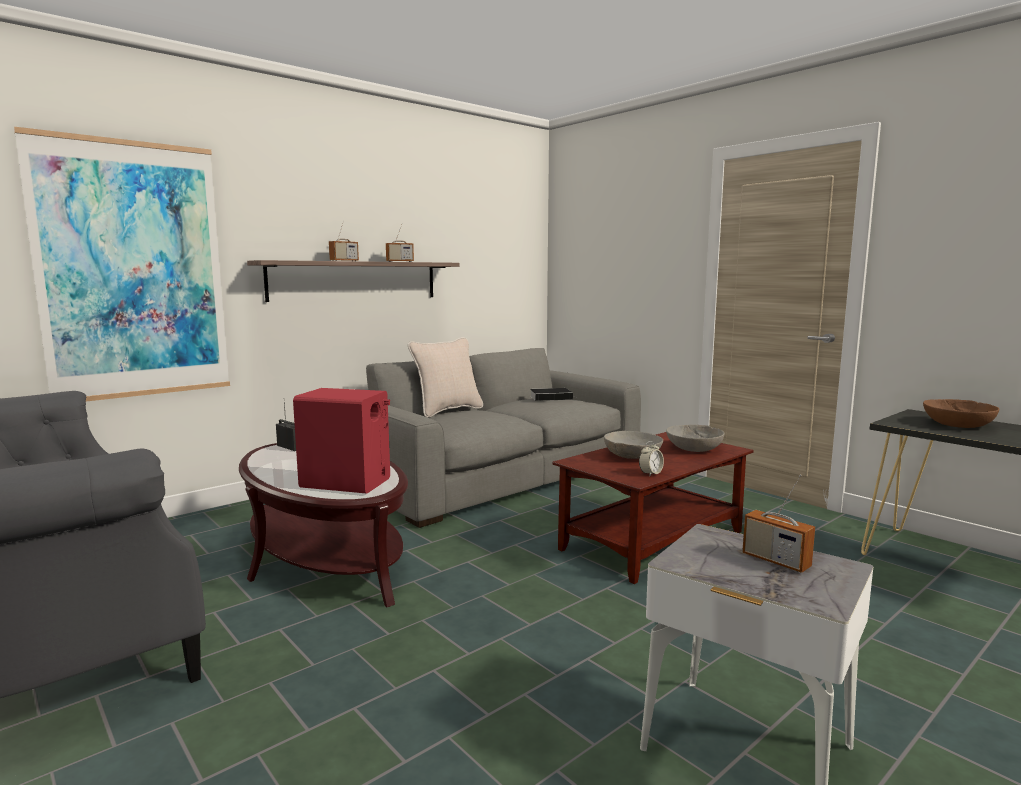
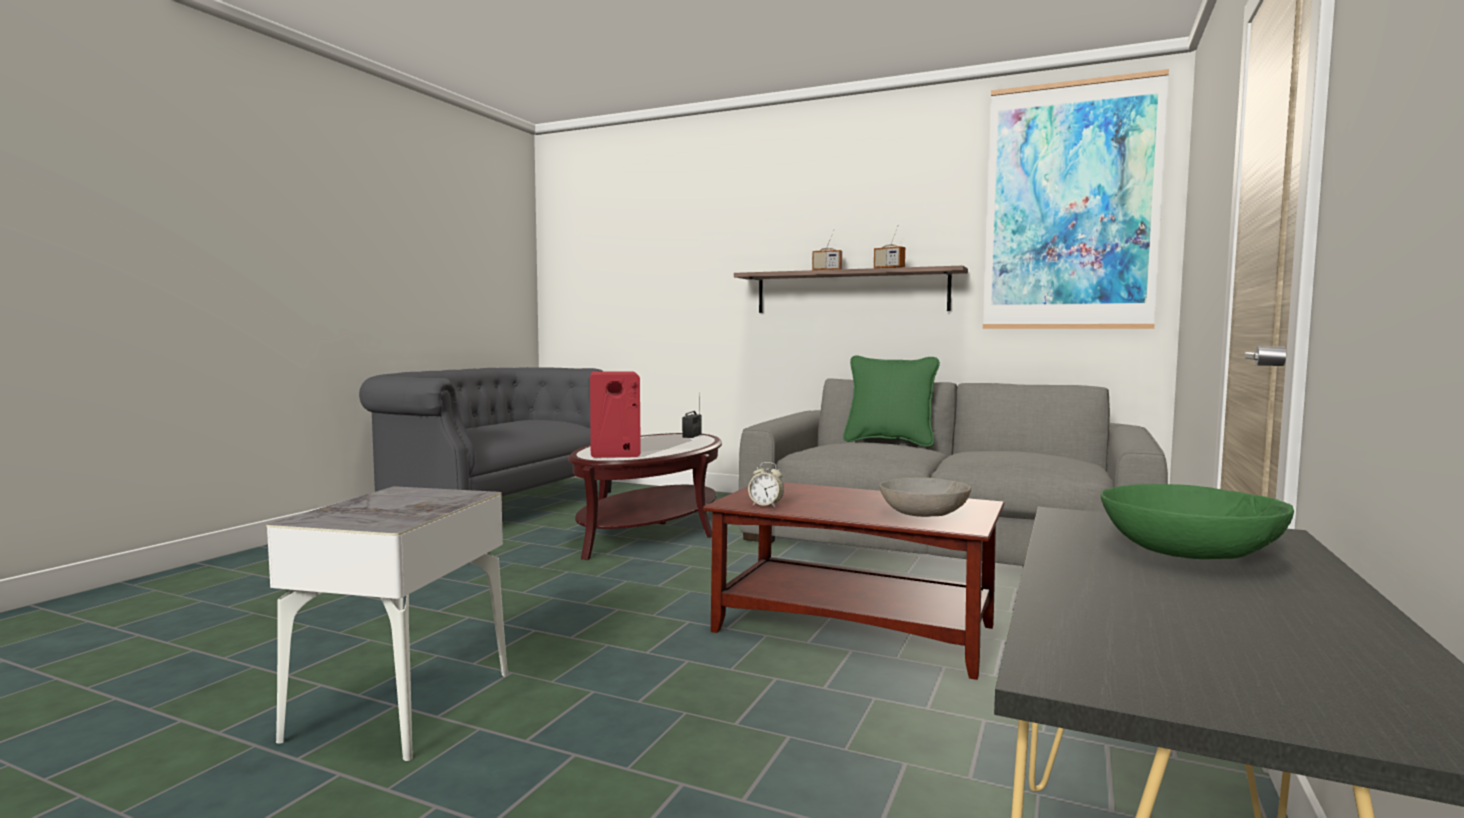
camera: 65 degrees right, 5 degrees down
picture [14,127,230,401] -> picture moved to [983,69,1169,329]
beige pillow [408,337,483,418] -> green pillow [843,355,940,447]
book [530,388,573,401] -> none
grey bowl [604,431,663,459] -> none
radio [742,474,815,573] -> none
brown bowl [923,399,999,428] -> green bowl [1101,484,1294,559]

